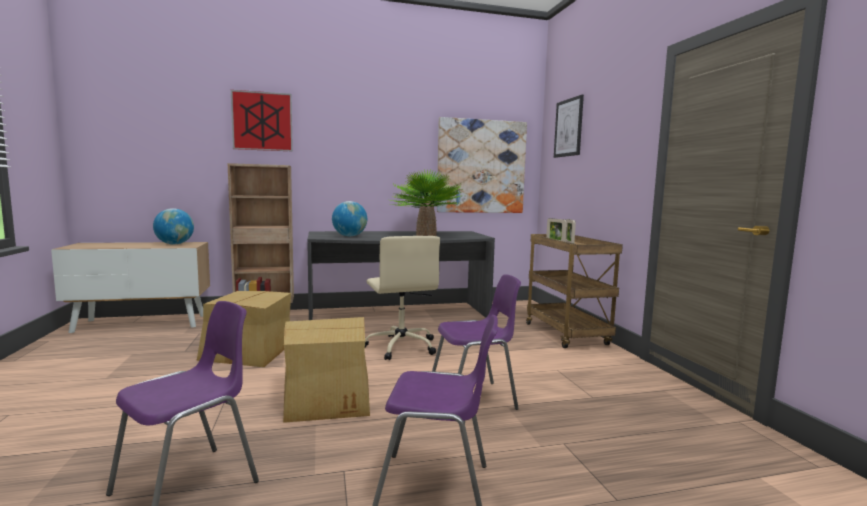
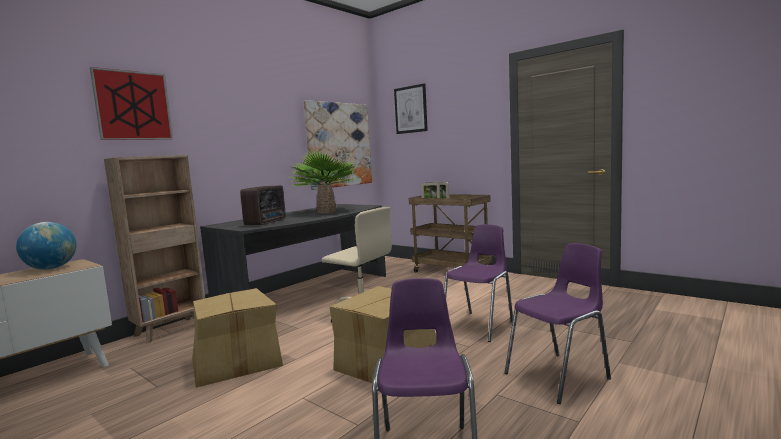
camera: 35 degrees left, 0 degrees up
globe [332,201,367,236] -> radio [240,185,286,226]

